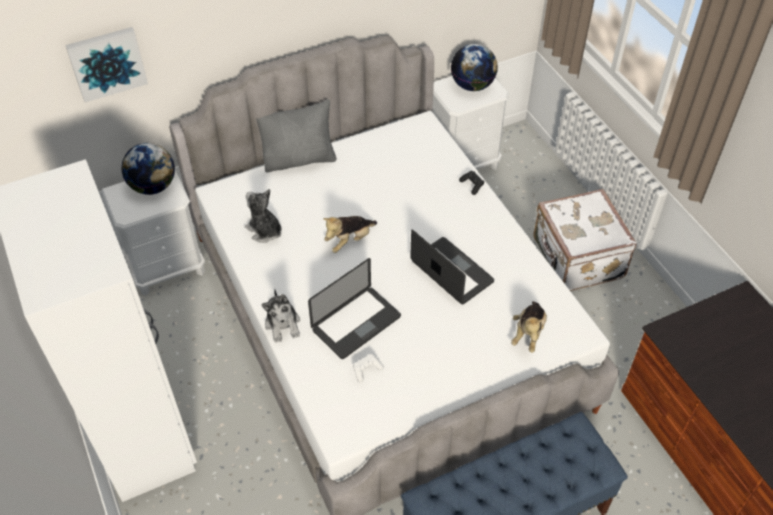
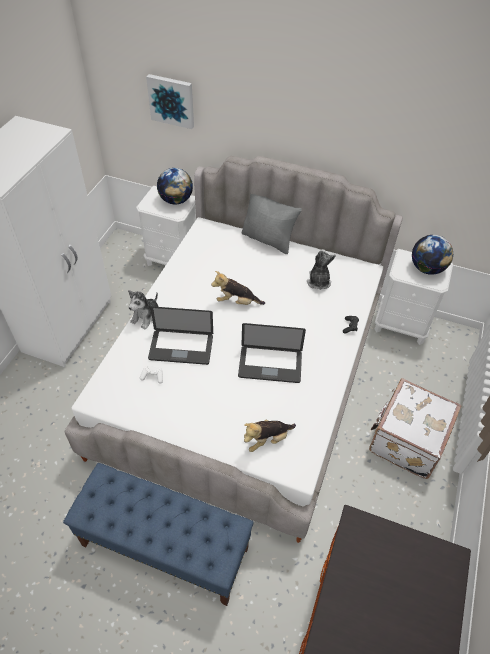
camera: 45 degrees right, 0 degrees up
plush toy [245,189,282,243] -> plush toy moved to [307,249,336,290]
laptop [410,230,494,304] -> laptop turned 90 degrees clockwise [238,323,306,383]

